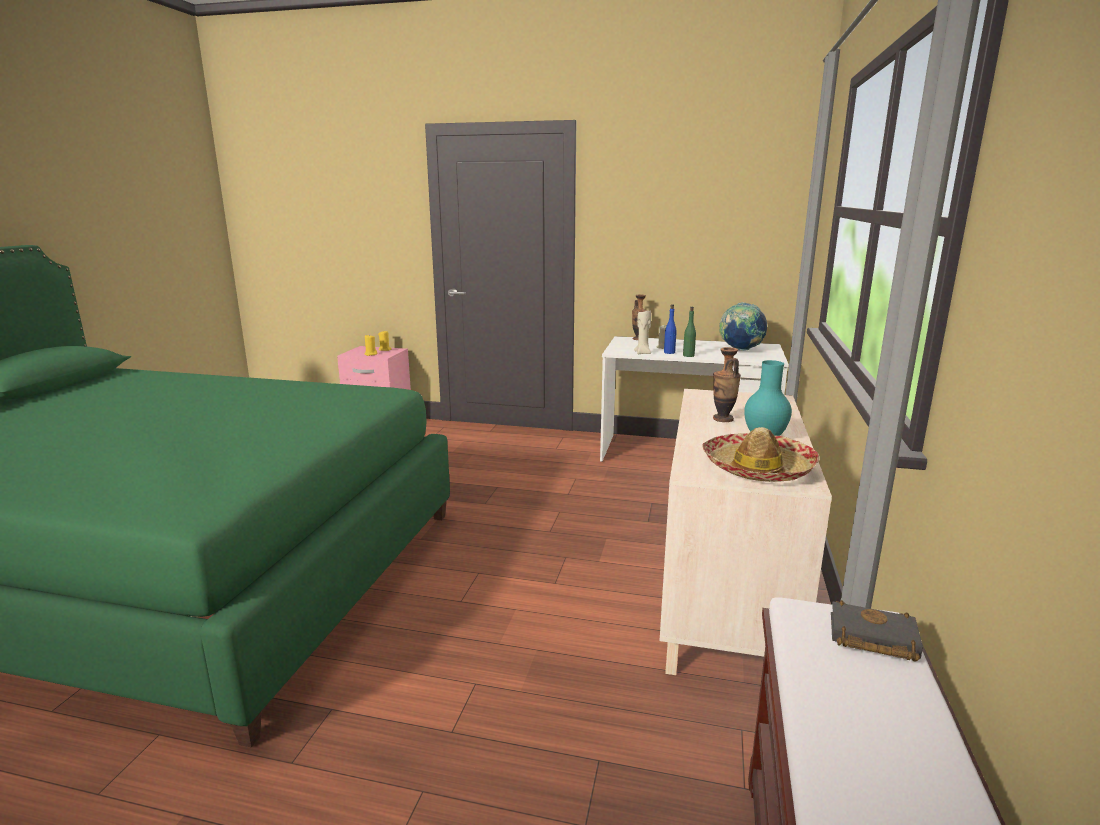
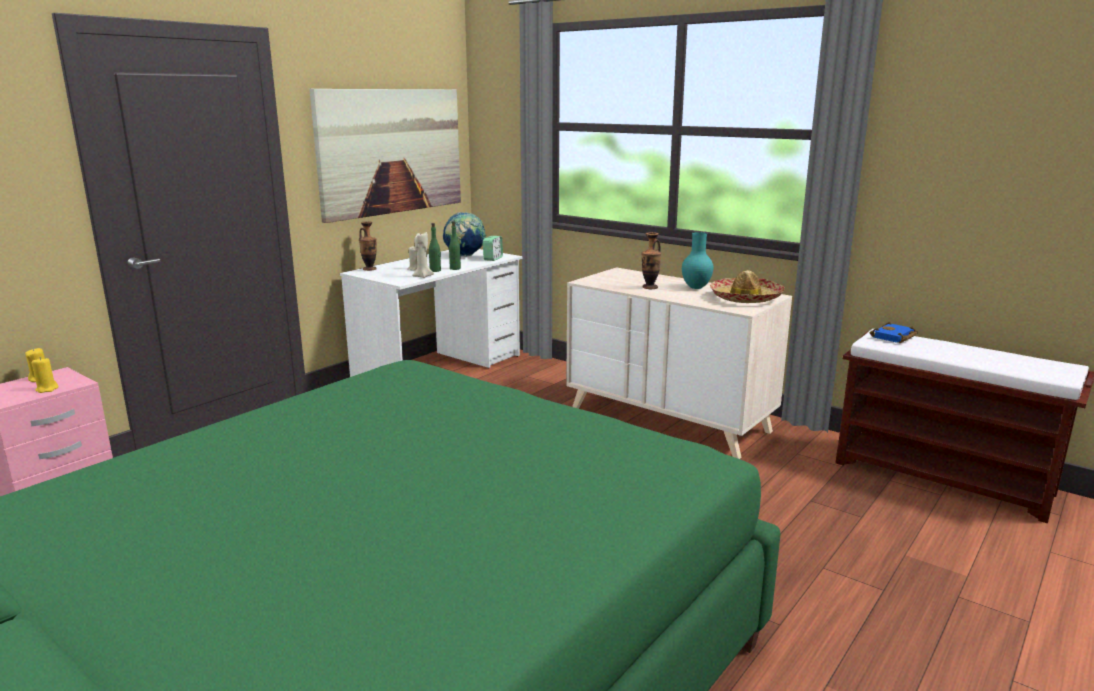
camera: 65 degrees left, 0 degrees up
blue bottle [664,304,677,354] -> green bottle [429,223,441,272]
black book [831,600,923,662] -> blue book [870,322,918,343]
none -> picture [310,89,461,223]
none -> alarm clock [483,236,503,261]

